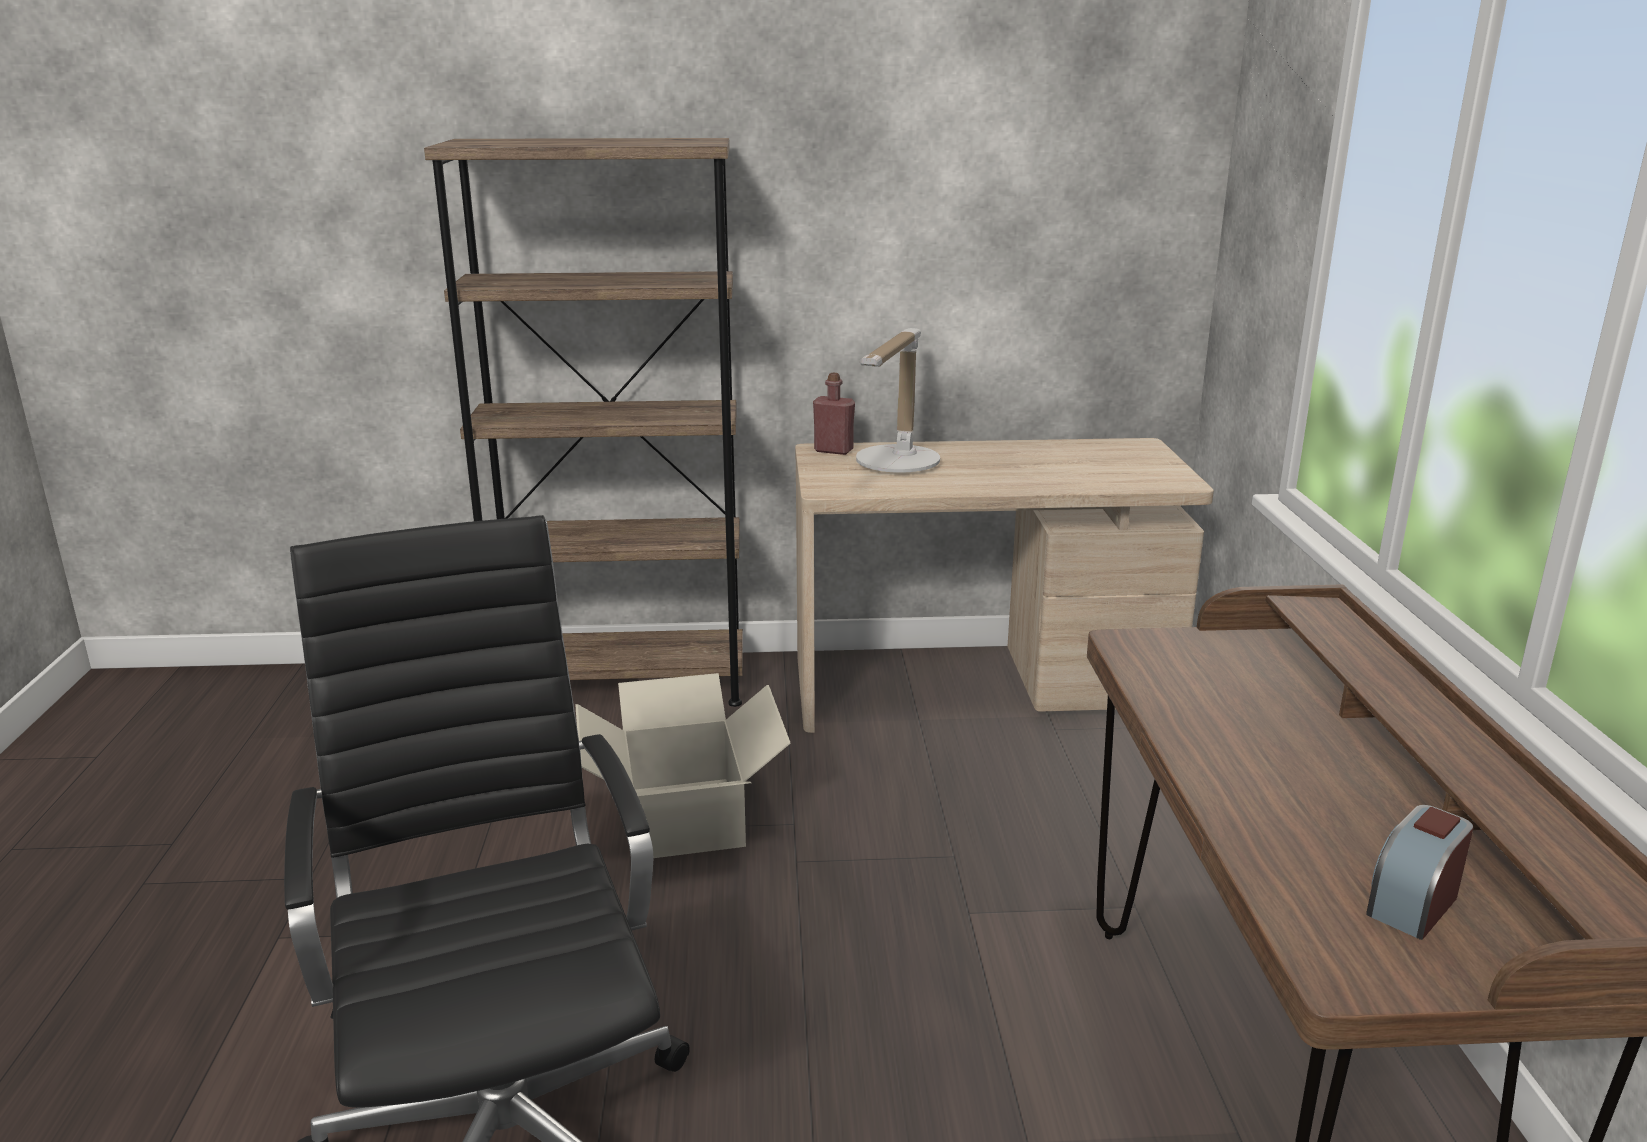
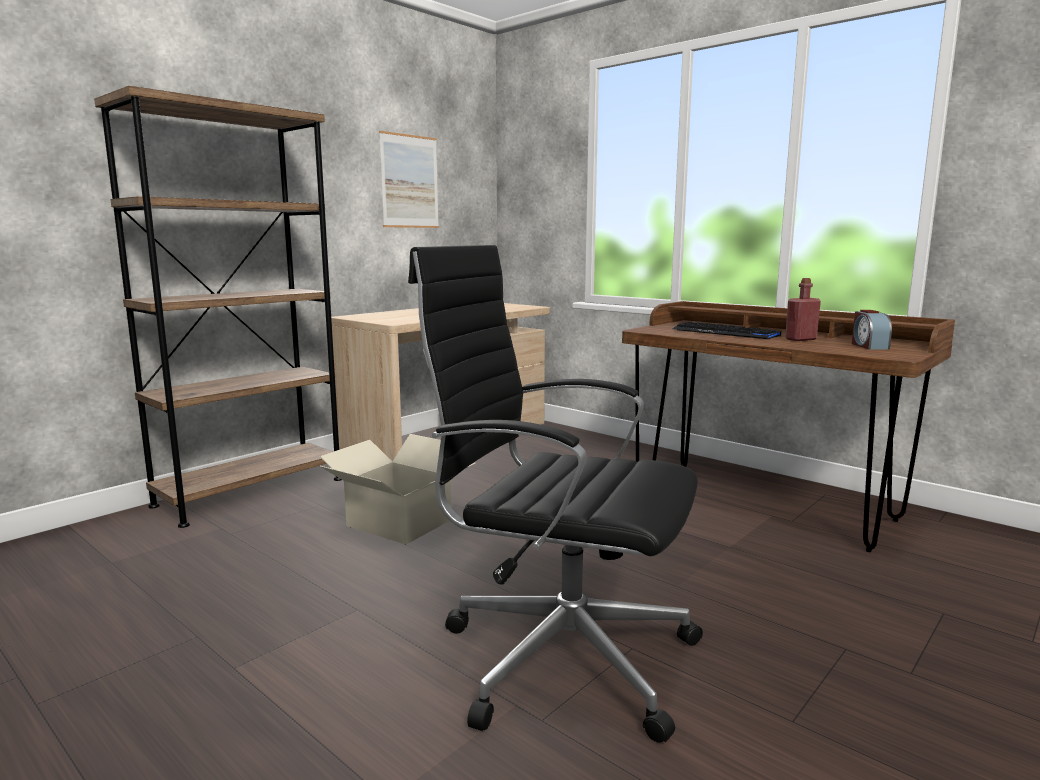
camera: 45 degrees left, 10 degrees down
red bottle [813,373,855,455] -> red bottle moved to [785,278,821,341]
table lamp [856,328,940,473] -> none
none -> picture [379,131,439,228]
none -> keyboard [673,322,781,339]

